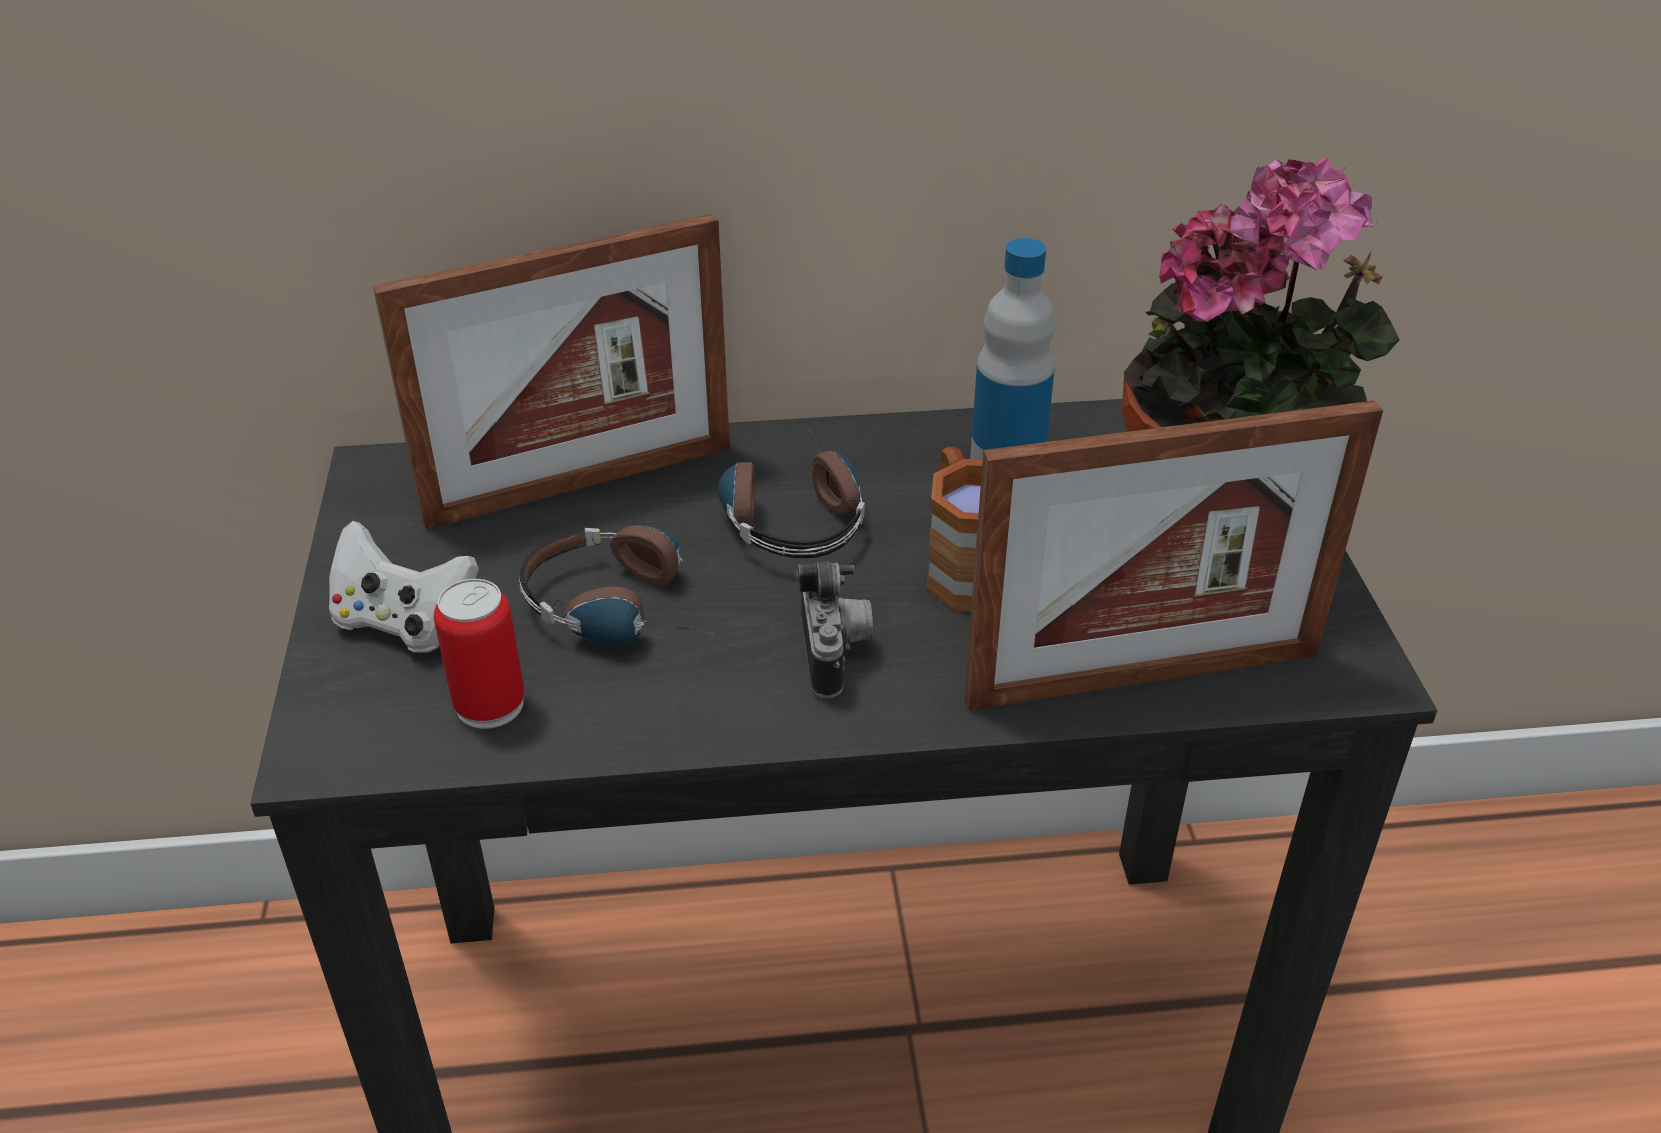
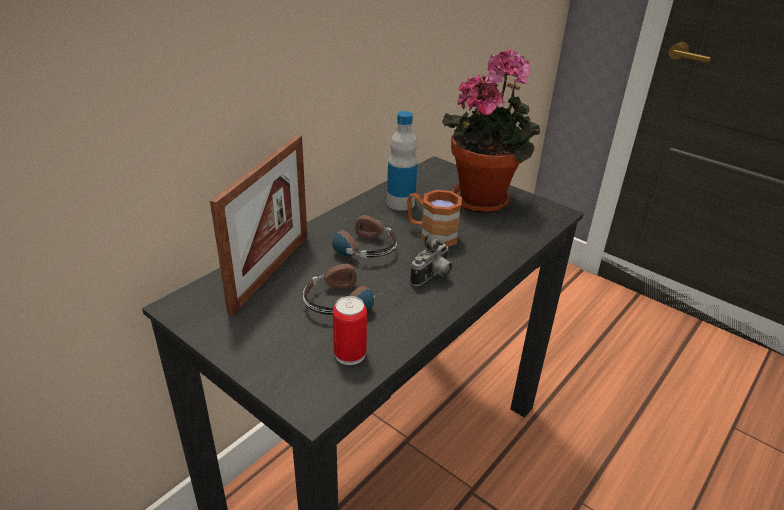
camera: 45 degrees left, 5 degrees down
white game controller [329,521,479,653] -> none
camera [796,561,873,698] -> camera turned 90 degrees clockwise [410,233,452,286]
picture frame [964,400,1383,710] -> none

